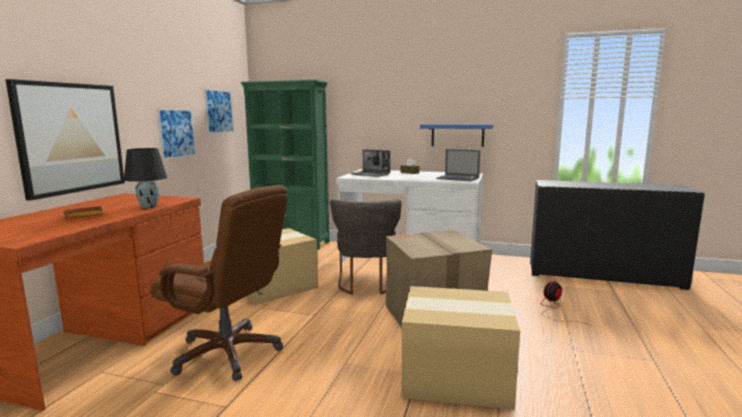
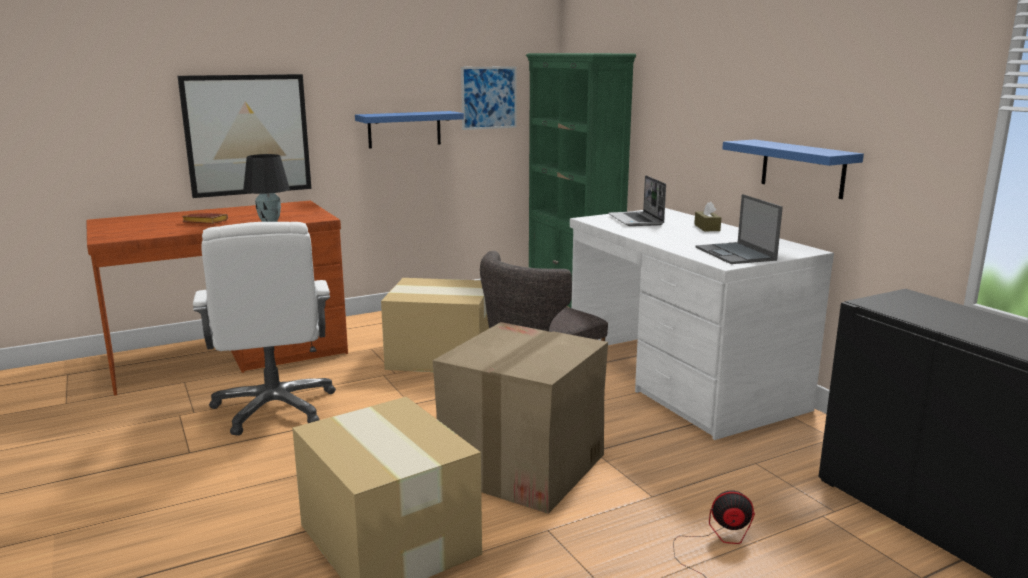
camera: 45 degrees right, 5 degrees up
brown office chair [150,185,288,381] -> white office chair [193,222,336,435]
picture [157,109,196,160] -> blue shelf [355,111,464,148]

